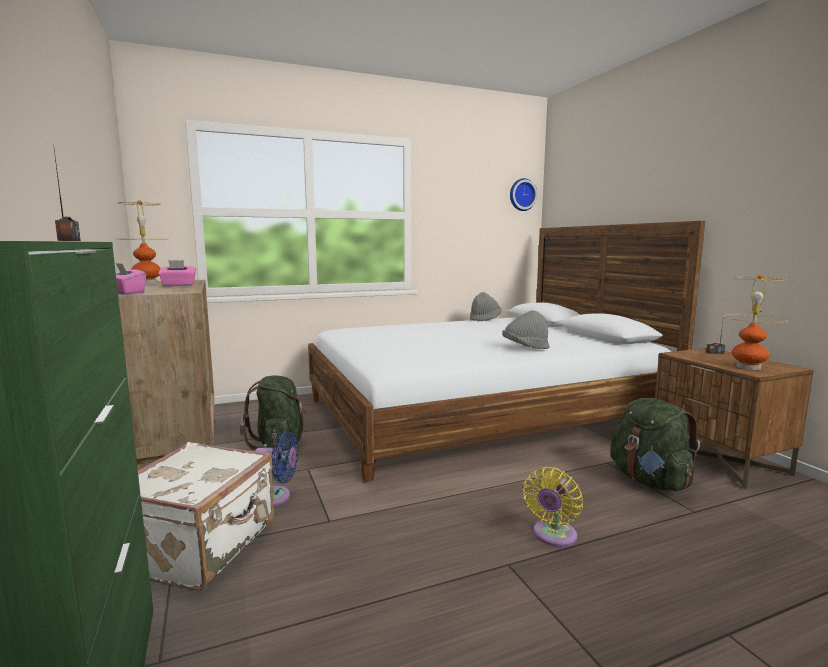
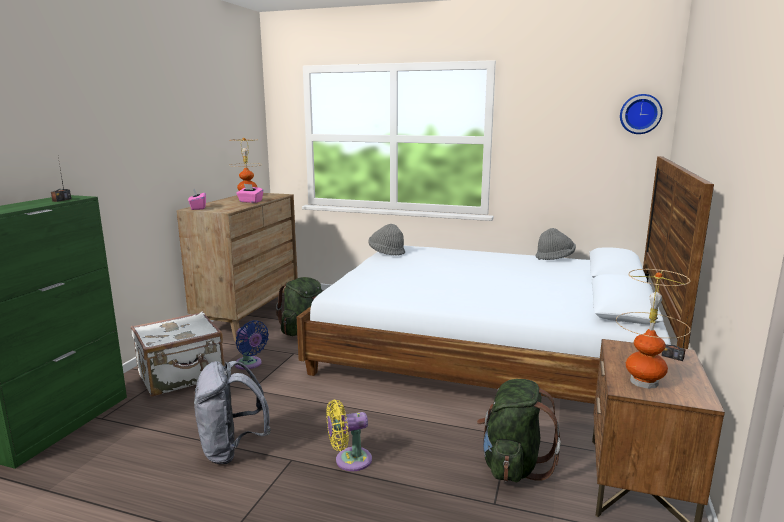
camera: 40 degrees right, 5 degrees up
grey hat [502,310,550,349] -> grey hat moved to [368,224,405,256]
none -> grey backpack [194,361,271,464]

